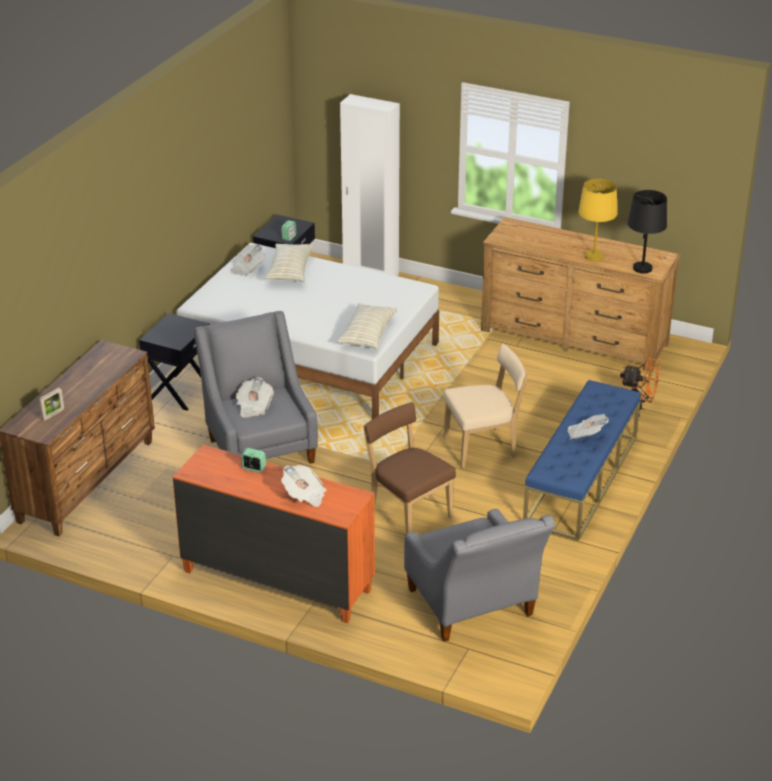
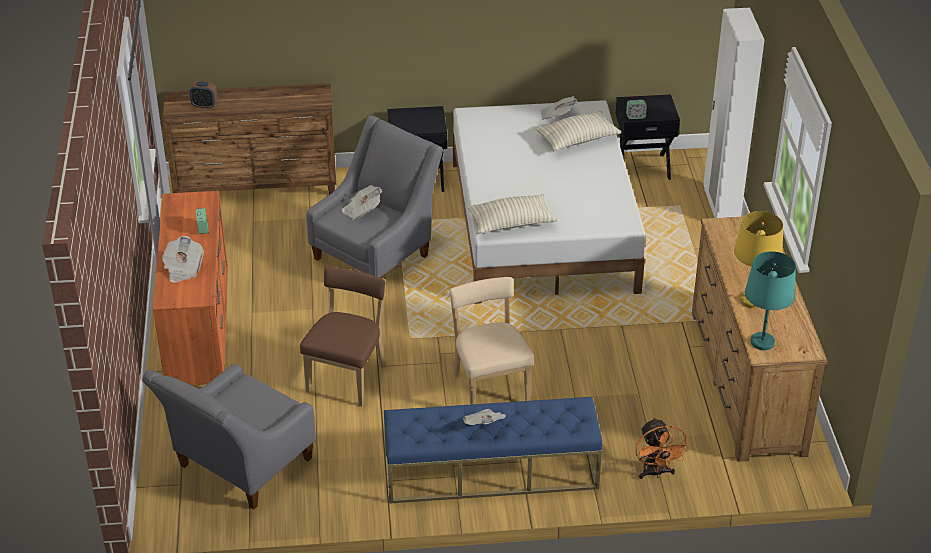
camera: 60 degrees right, 5 degrees up
picture frame [39,388,64,420] -> alarm clock [189,82,217,109]
beige chair [443,344,528,468] -> beige chair turned 150 degrees counterclockwise [449,277,534,405]
black table lamp [627,190,667,273] -> turquoise table lamp [745,251,796,350]

